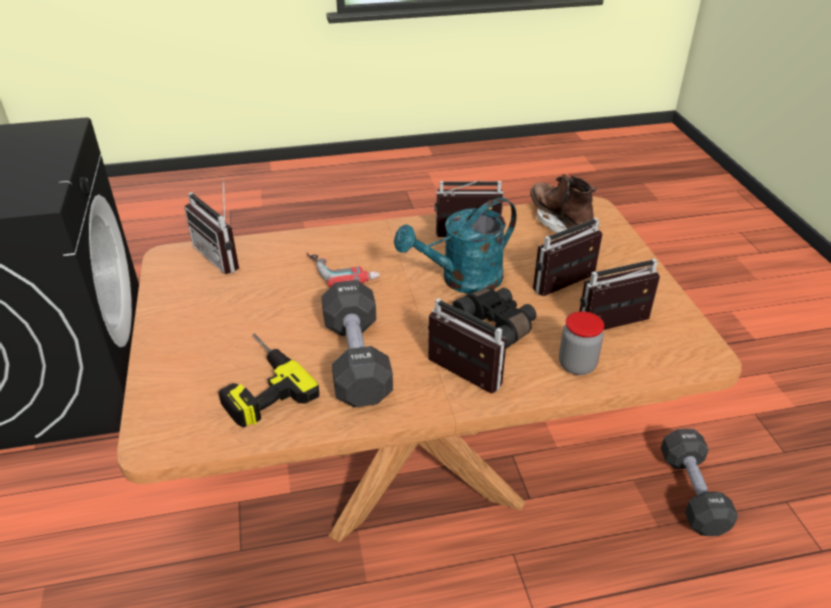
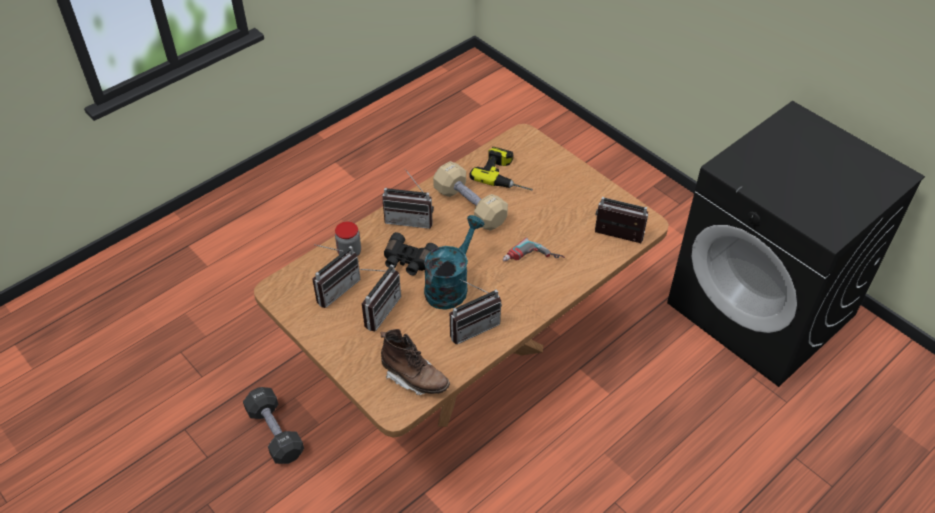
camera: 150 degrees right, 10 degrees up
black dumbbell [321,280,393,407] -> beige dumbbell [433,161,508,231]

